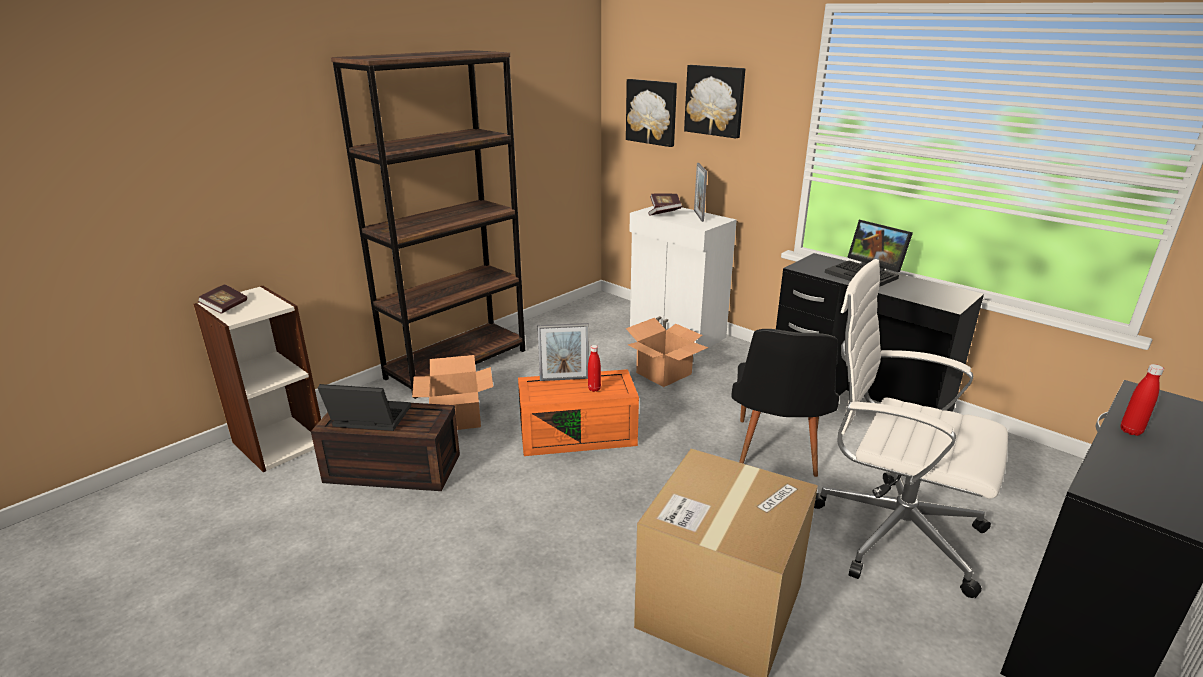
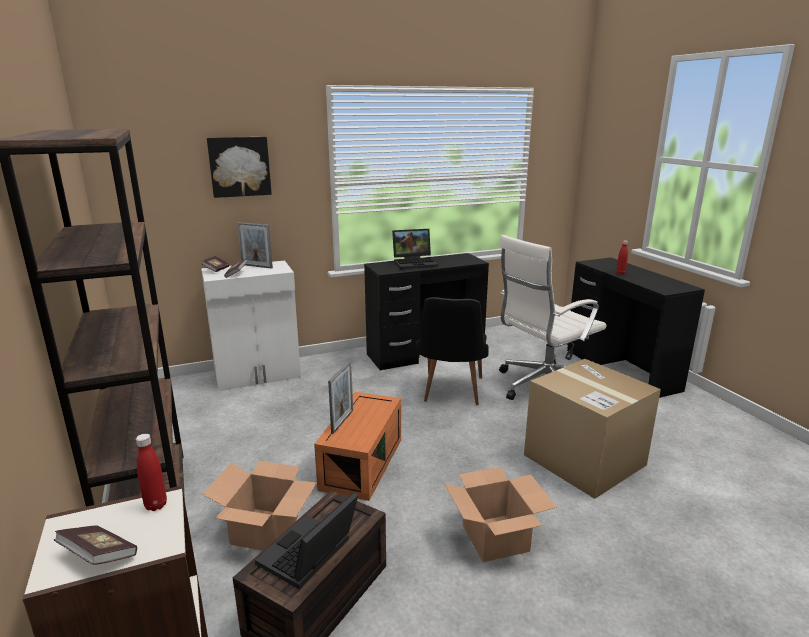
camera: 65 degrees left, 5 degrees down
red bottle [588,345,601,392] -> red bottle moved to [136,434,167,511]
picture [626,79,677,147] -> none
cardboard box [626,318,708,387] -> cardboard box moved to [444,467,557,562]
black chair [731,329,839,477] -> black chair turned 60 degrees clockwise [416,297,489,405]

